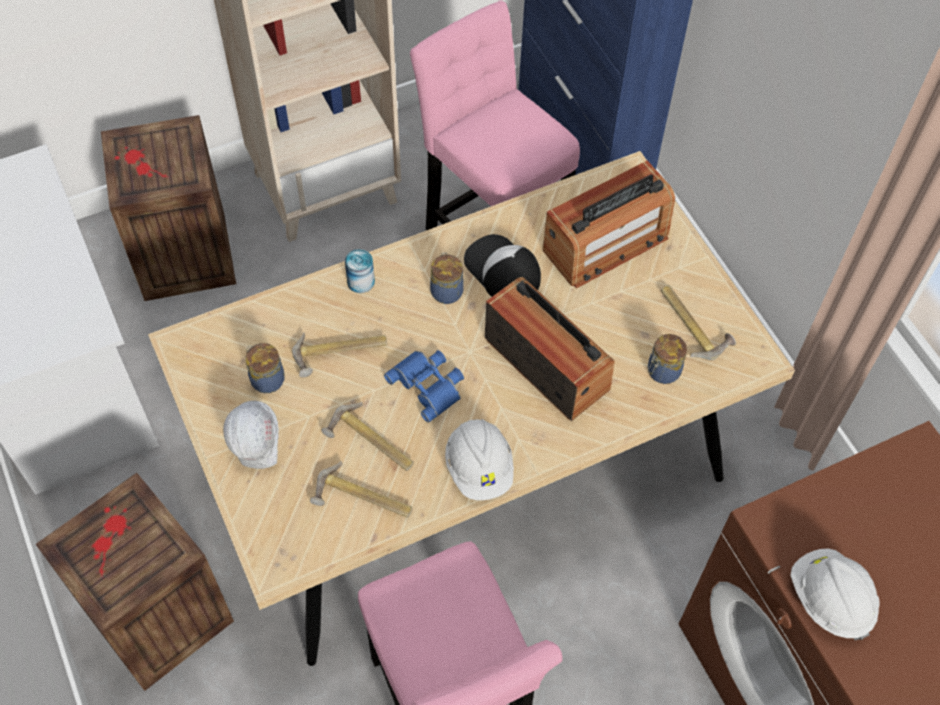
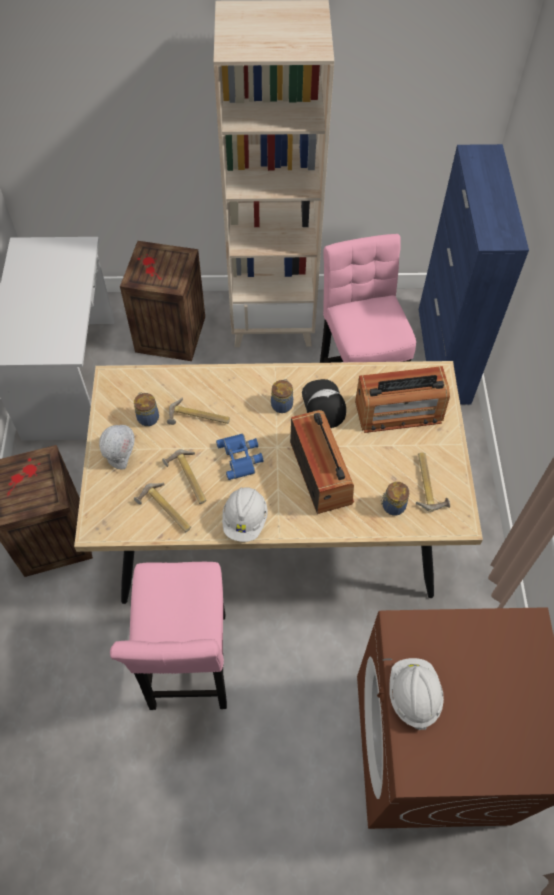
camera: 25 degrees right, 0 degrees up
can [345,249,375,293] -> none

